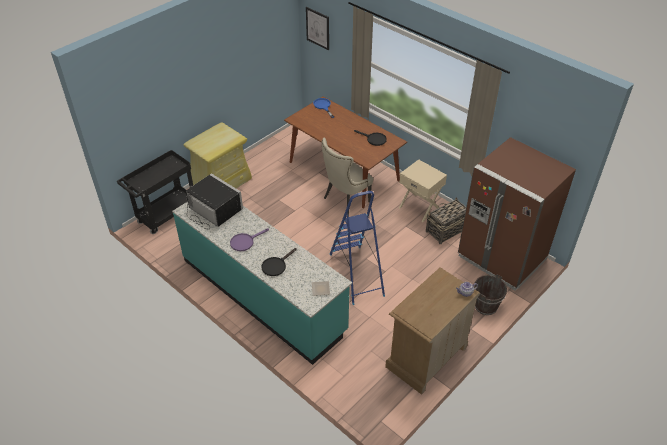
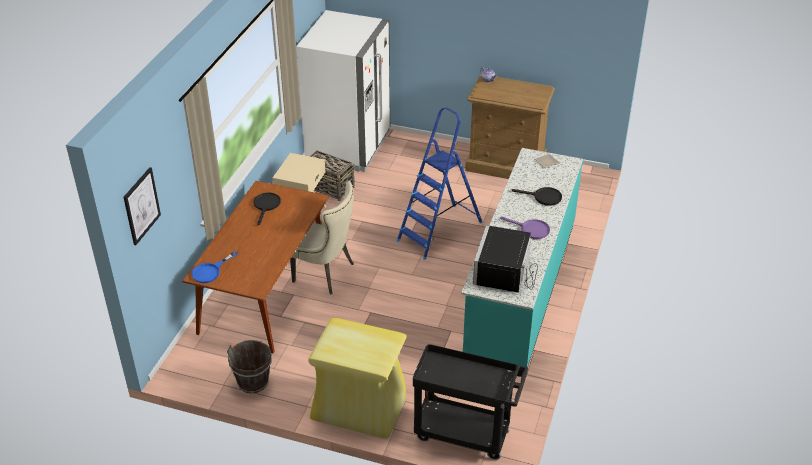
camera: 115 degrees left, 5 degrees down
brown fridge [458,137,576,291] -> white fridge [296,10,390,172]
brown bucket [474,274,507,315] -> brown bucket moved to [227,340,271,394]

